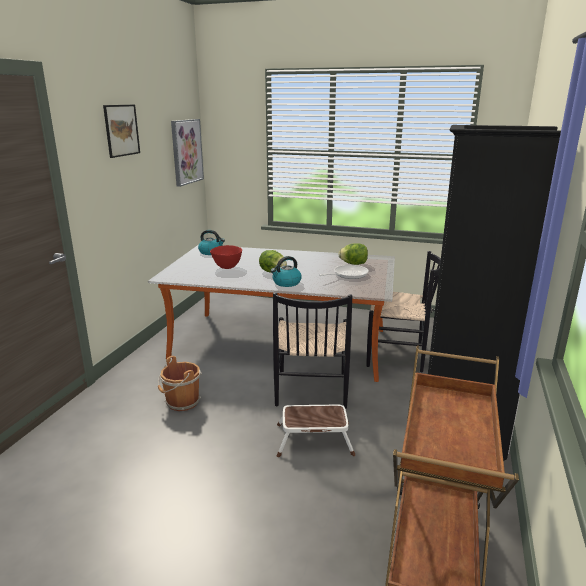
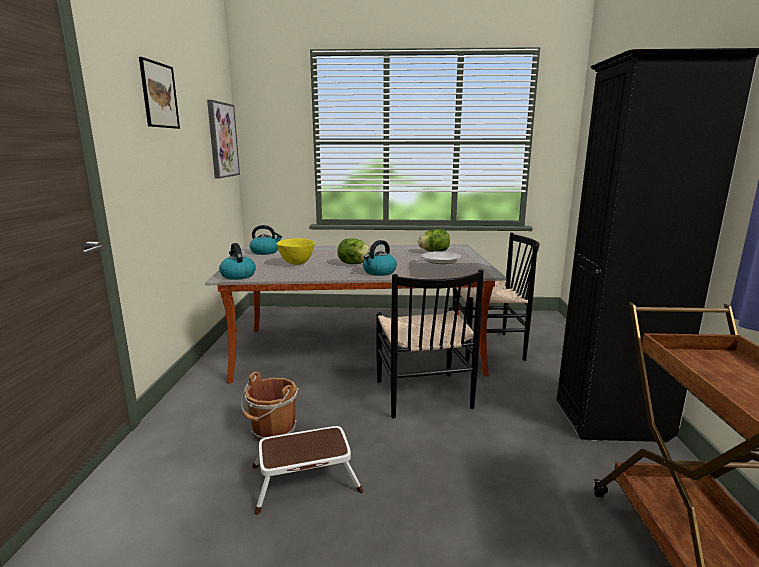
camera: 15 degrees left, 5 degrees down
red bowl [210,245,242,269] -> yellow bowl [276,238,315,265]
brown step ladder [277,405,355,458] -> brown step ladder moved to [252,426,364,515]
none -> kettle [219,243,256,280]

